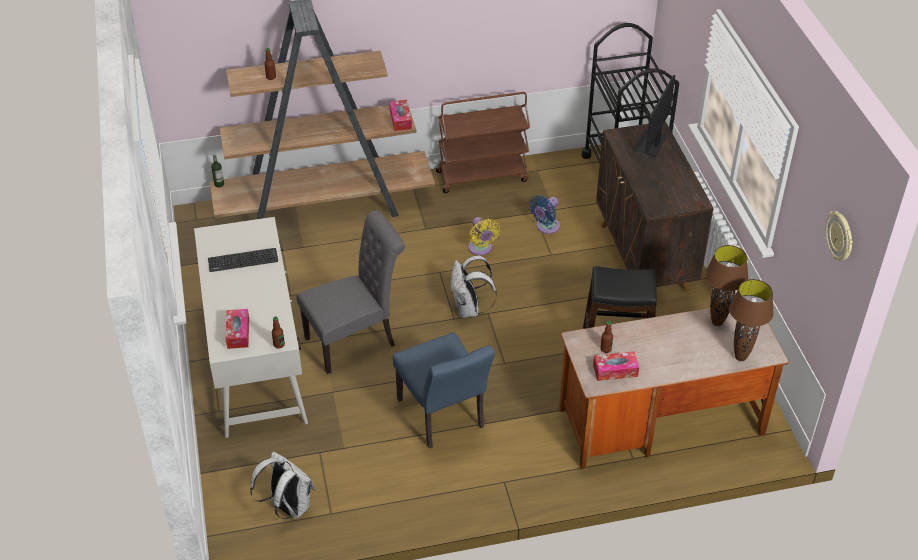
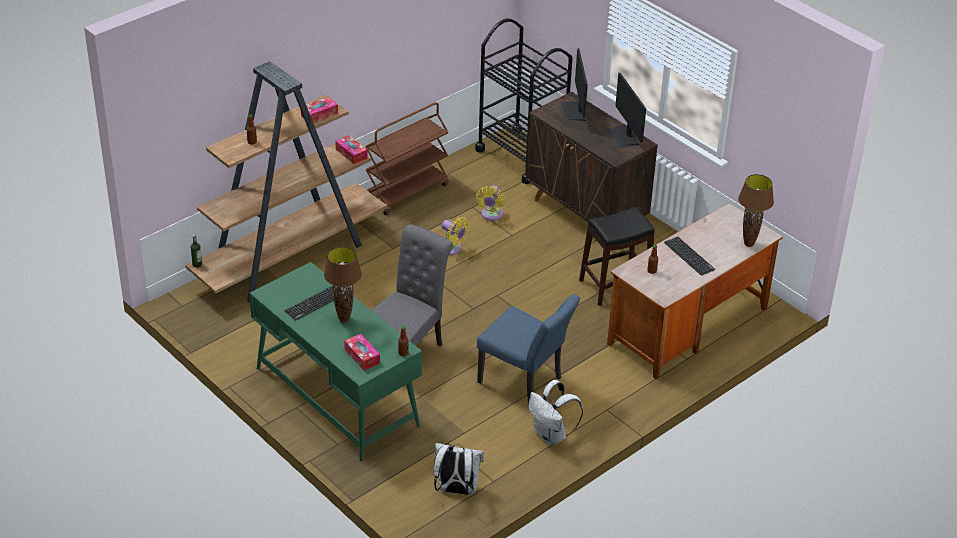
camera: 30 degrees left, 5 degrees down
white desk [194,217,308,438] -> green desk [249,262,422,461]
white backpack [451,255,497,318] -> white backpack moved to [529,380,583,446]
blue fan [529,195,560,234] -> yellow fan [476,185,505,221]
tissue box [593,352,639,381] -> tissue box moved to [301,96,338,123]
brown table lamp [705,245,748,326] -> brown table lamp moved to [324,247,362,322]
wall clock [826,211,853,261] -> none
none -> monitor [606,73,646,148]
none -> keyboard [664,236,715,276]

